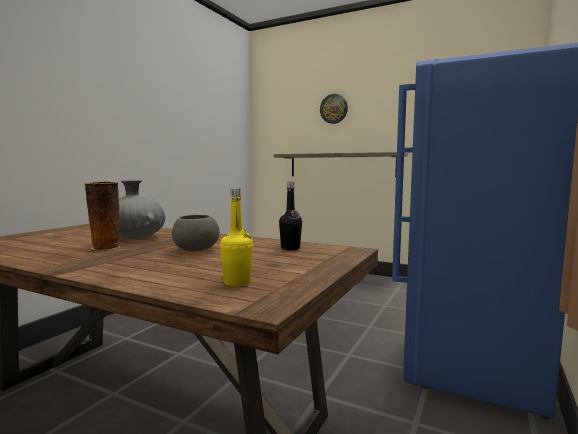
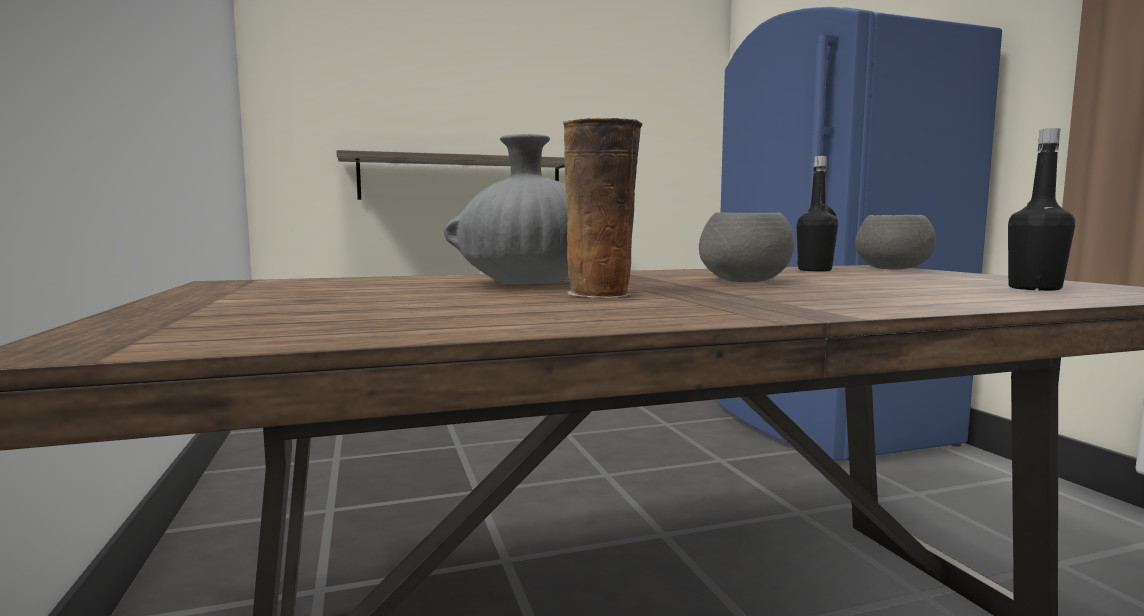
camera: 45 degrees left, 0 degrees up
yellow bottle [220,188,253,287] -> black bottle [1008,128,1075,291]
wall clock [320,94,348,124] -> none
none -> grey bowl [855,215,936,269]

